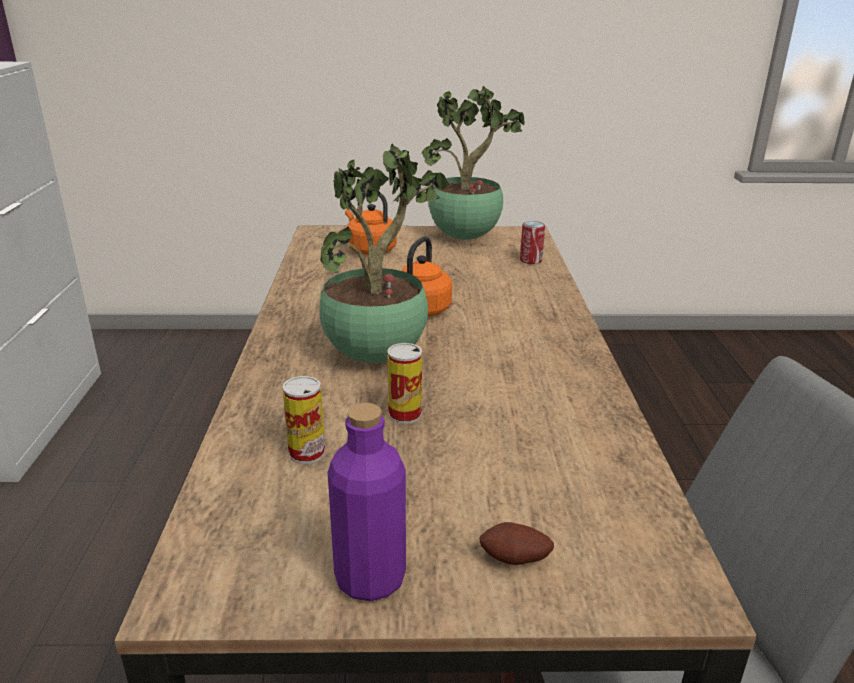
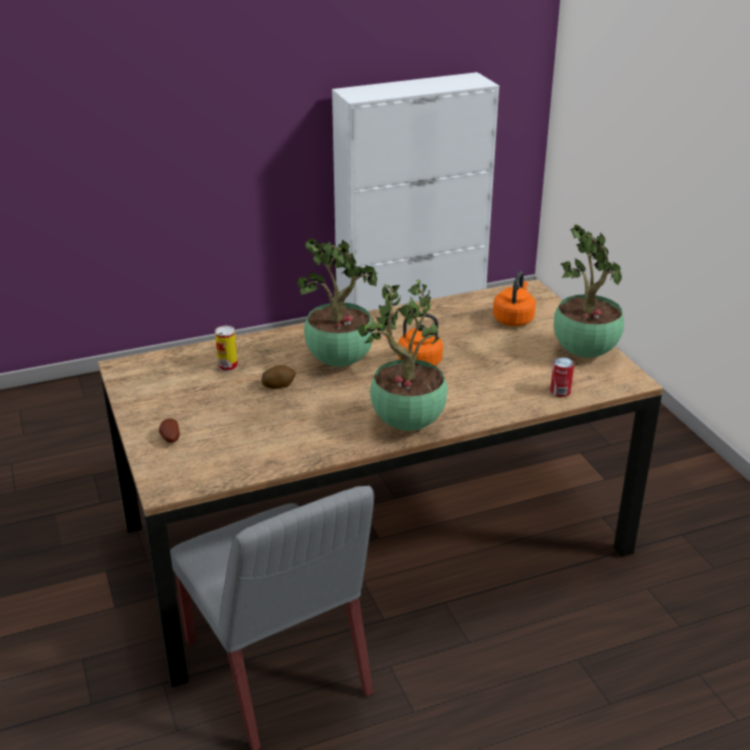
camera: 70 degrees right, 5 degrees up
purple bottle [328,403,406,601] -> none
can [387,343,422,424] -> potato [261,365,296,389]
none -> potted plant [357,280,448,431]

